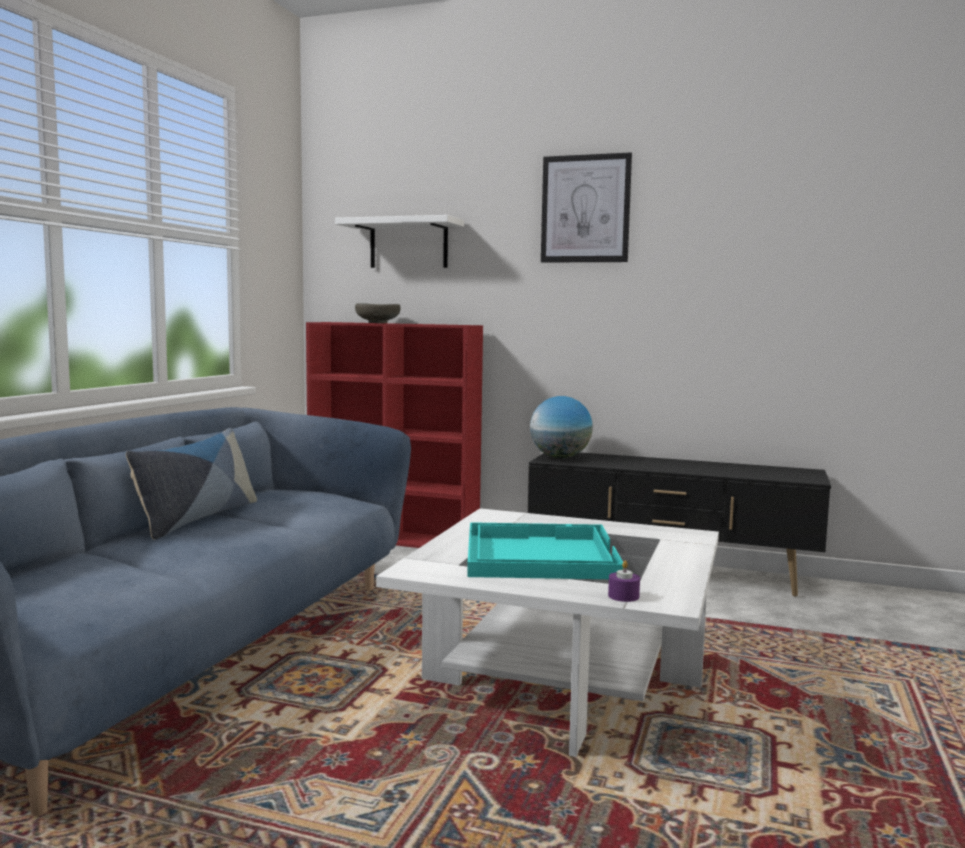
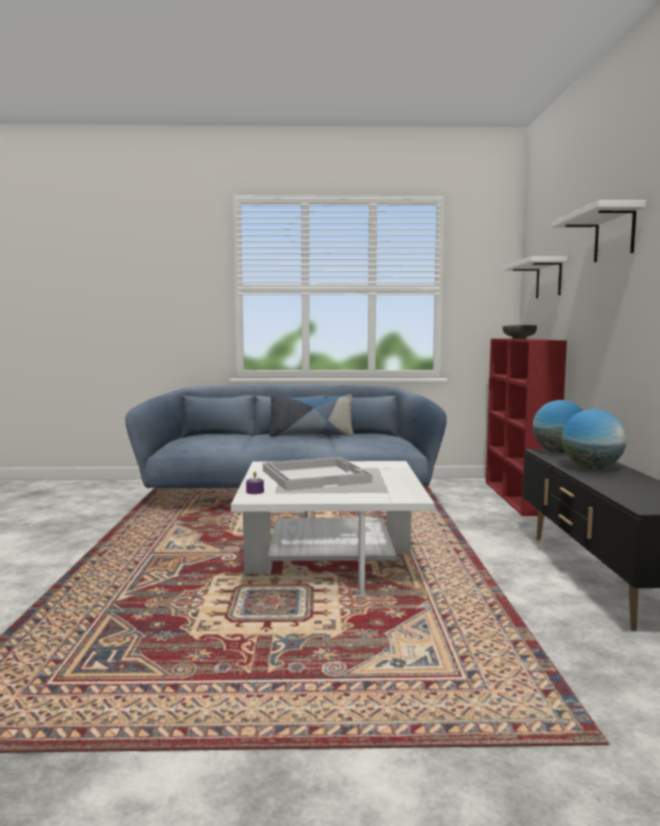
camera: 70 degrees right, 0 degrees up
turquoise tray [467,522,623,579] -> white tray [263,457,372,491]
picture [541,152,632,263] -> white shelf [551,200,646,262]
none -> globe [562,409,627,469]

